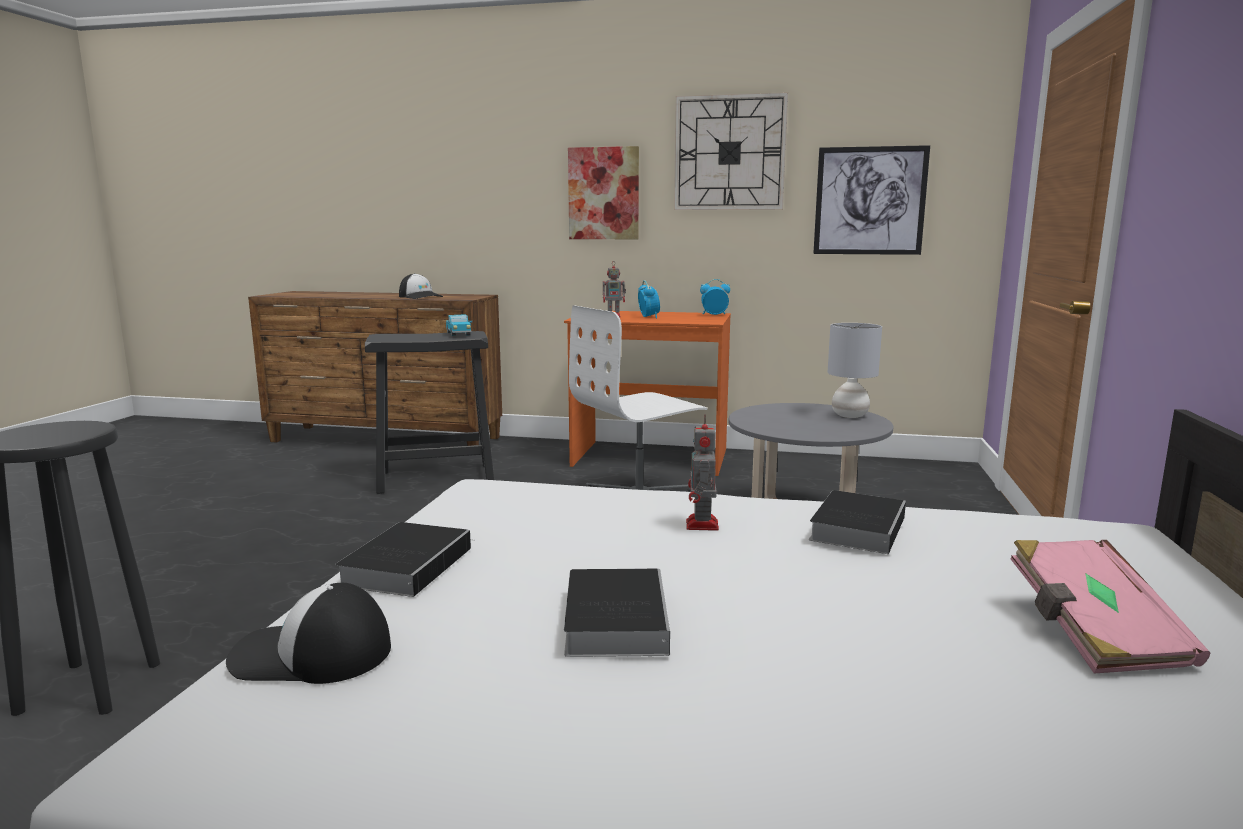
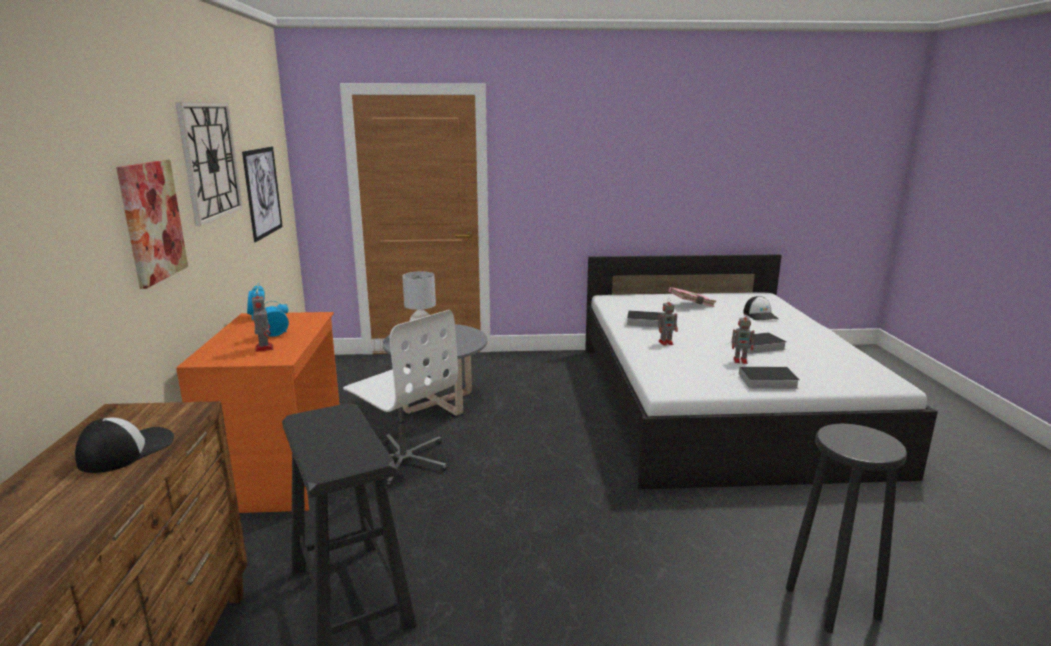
camera: 105 degrees left, 5 degrees up
cap [226,583,391,684] -> cap moved to [743,296,779,320]
toy truck [446,314,473,336] -> none
none -> toy robot [732,313,755,364]

